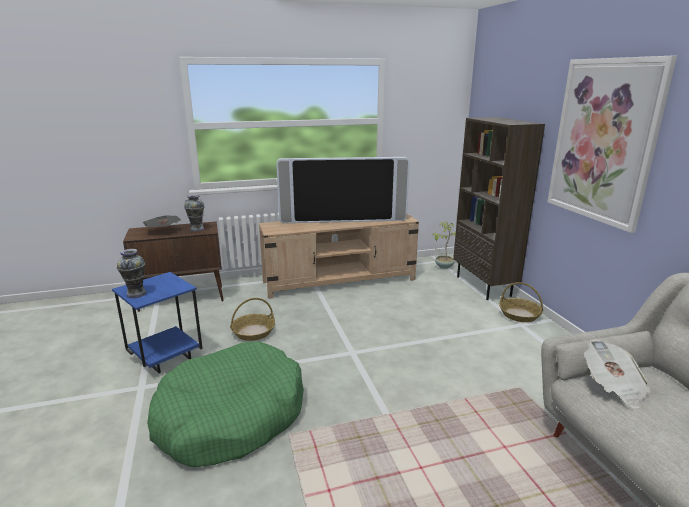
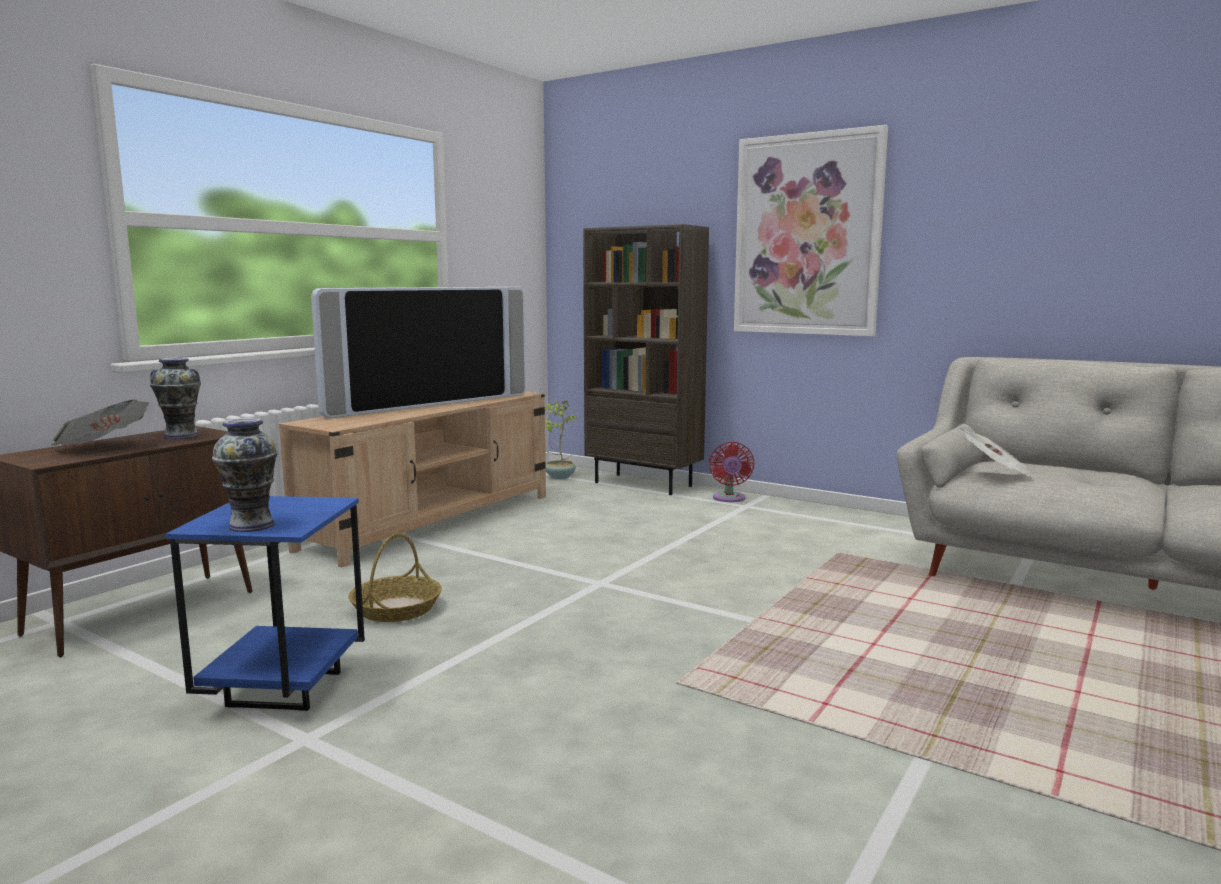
camera: 40 degrees left, 10 degrees down
green dog bed [147,341,304,467] -> none
basket [499,282,543,322] -> red fan [709,442,754,502]

